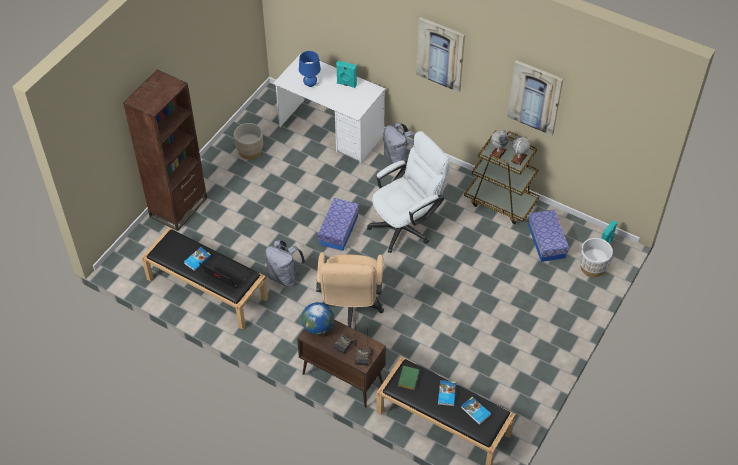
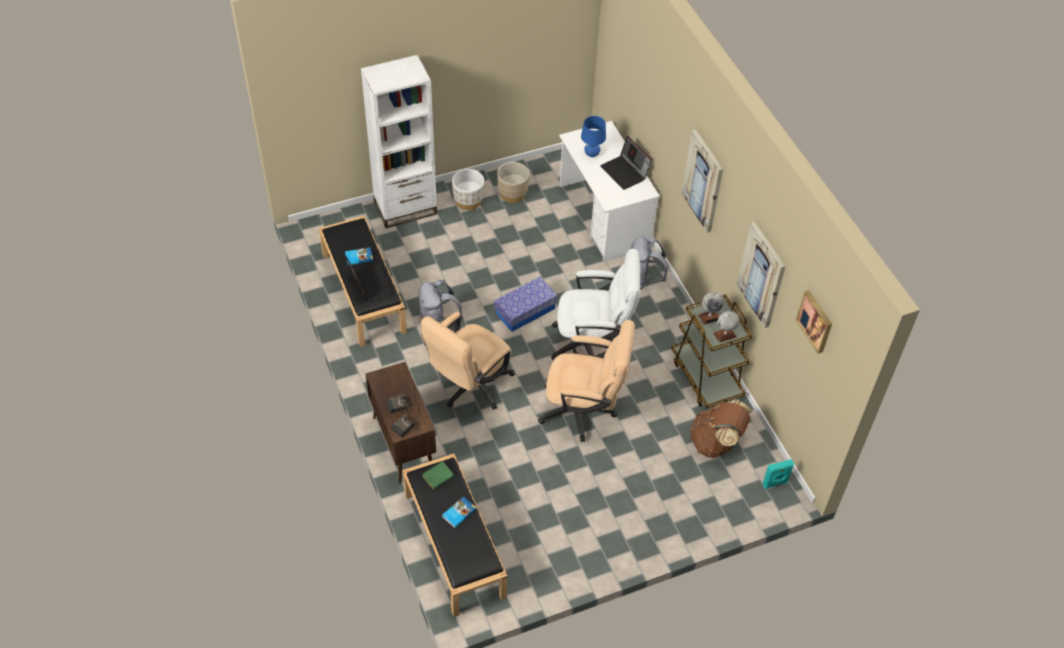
camera: 35 degrees right, 0 degrees up
brown bookcase [123,70,207,231] -> white bookcase [361,55,437,228]
globe [302,302,334,335] -> none
turquoise speaker [336,61,357,88] -> laptop [600,136,652,190]
book [461,396,491,425] -> none
storage box [528,209,569,262] -> brown backpack [690,400,752,458]
white planter [579,238,613,277] -> white planter moved to [452,169,484,210]
none -> beige office chair [538,320,635,442]
none -> picture [795,291,832,354]

